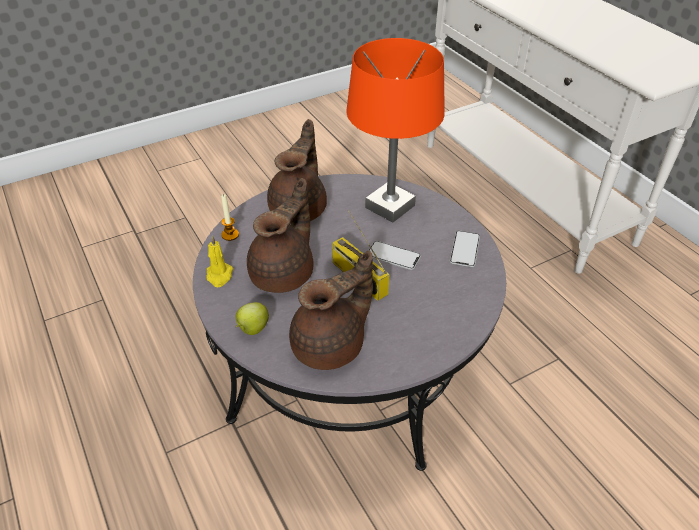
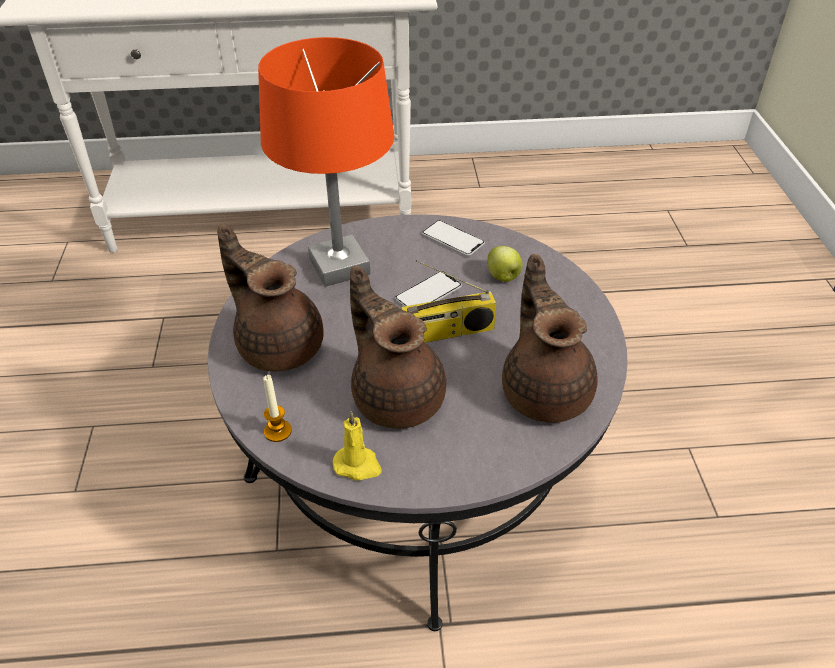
camera: 65 degrees left, 0 degrees up
apple [235,302,269,335] -> apple moved to [487,246,523,282]

